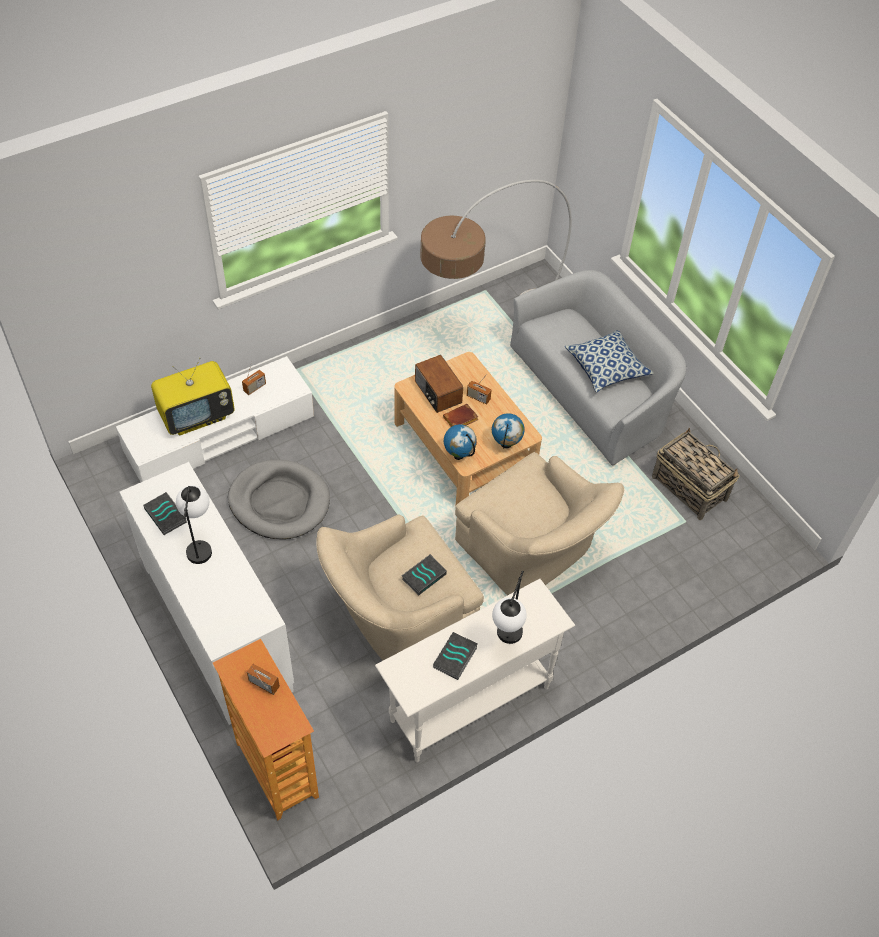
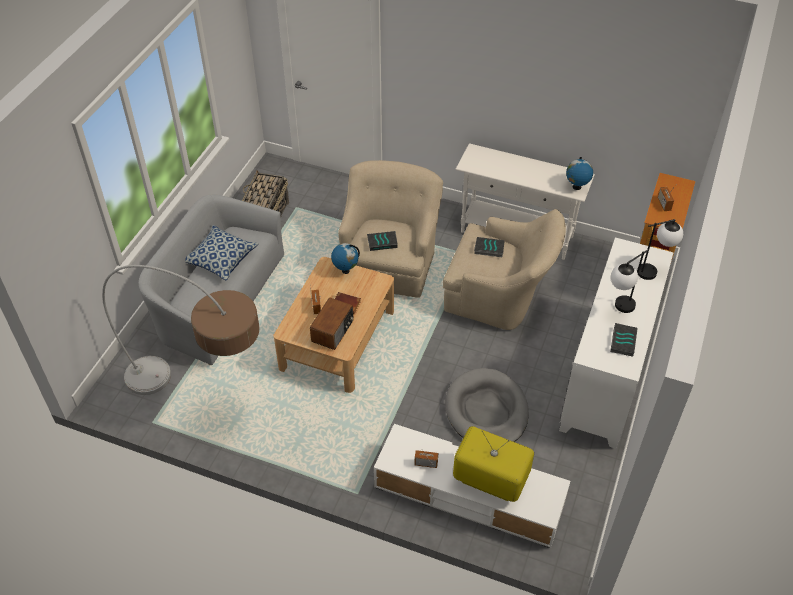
camera: 125 degrees left, 5 degrees down
book [433,632,478,680] -> book moved to [367,231,398,251]
globe [444,424,477,460] -> globe moved to [566,157,593,190]
table lamp [492,571,527,644] -> table lamp moved to [637,219,683,280]

